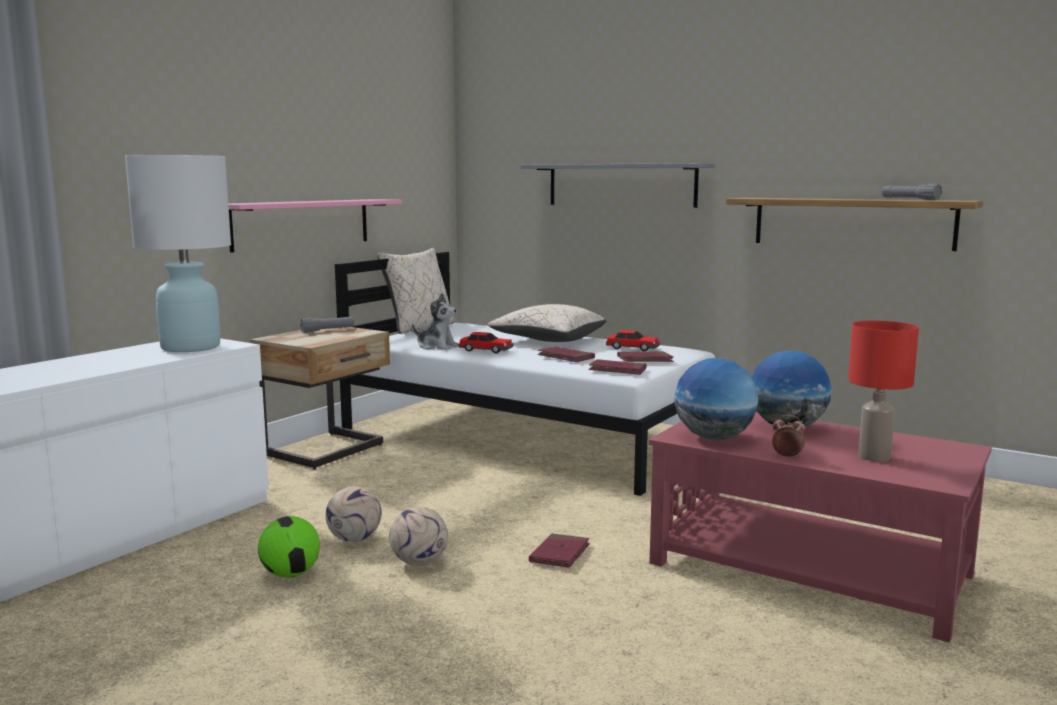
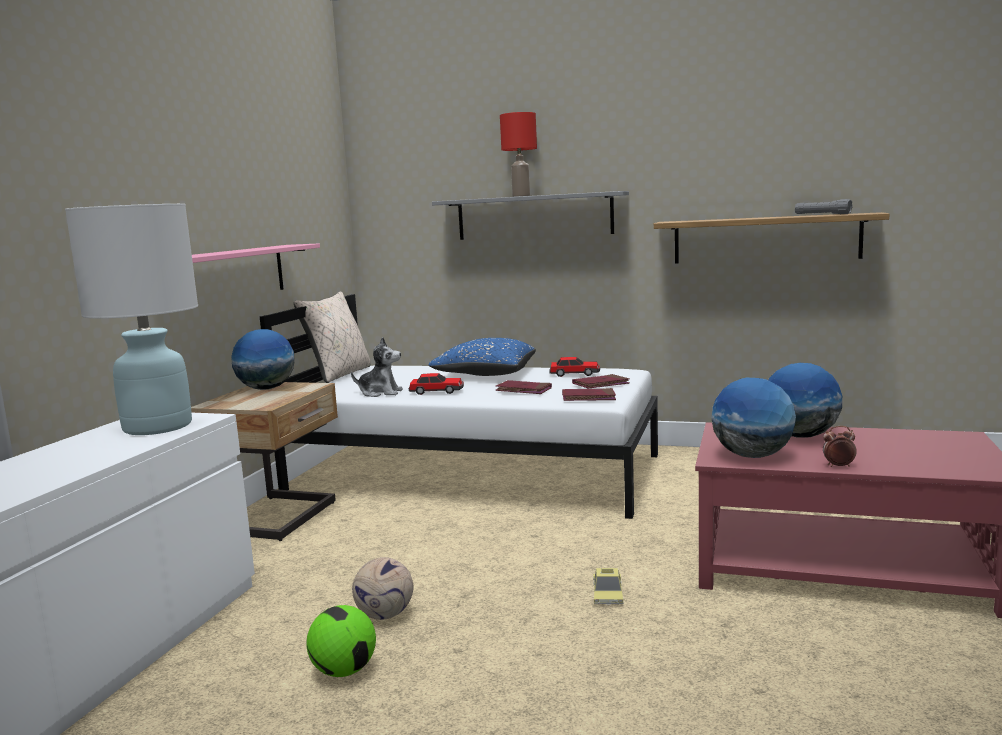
camera: 15 degrees left, 0 degrees up
grey flashlight [300,317,354,333] -> globe [231,329,295,390]
football [389,507,448,566] -> none
beige pillow [488,304,606,342] -> blue pillow [428,338,536,376]
red book [529,533,590,568] -> toy car [593,568,623,605]
red table lamp [848,321,919,462] -> red table lamp moved to [500,112,537,197]

